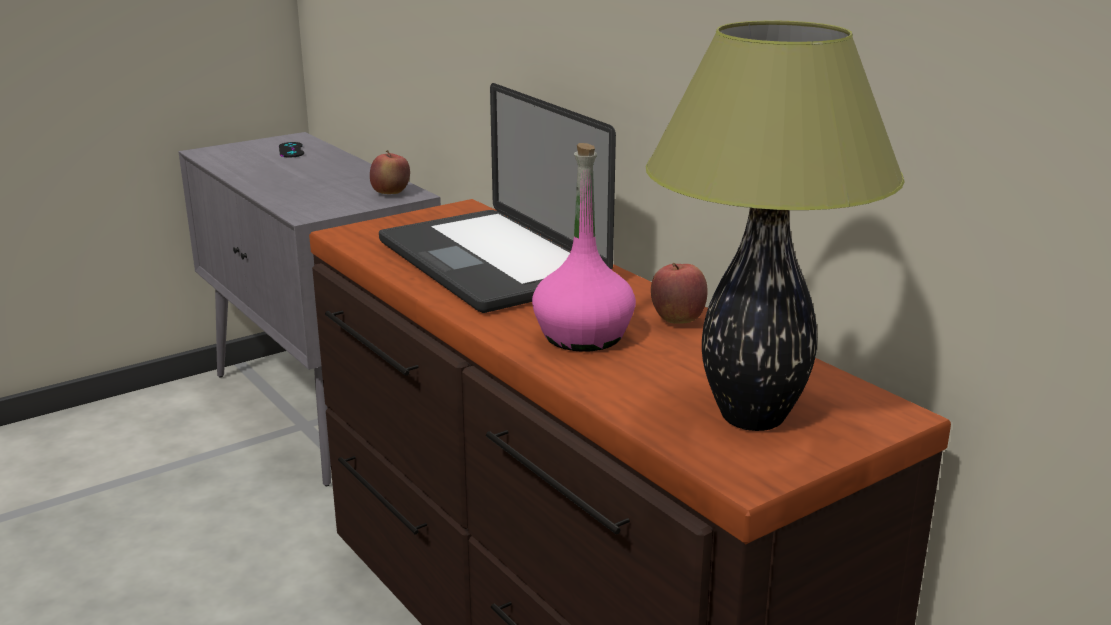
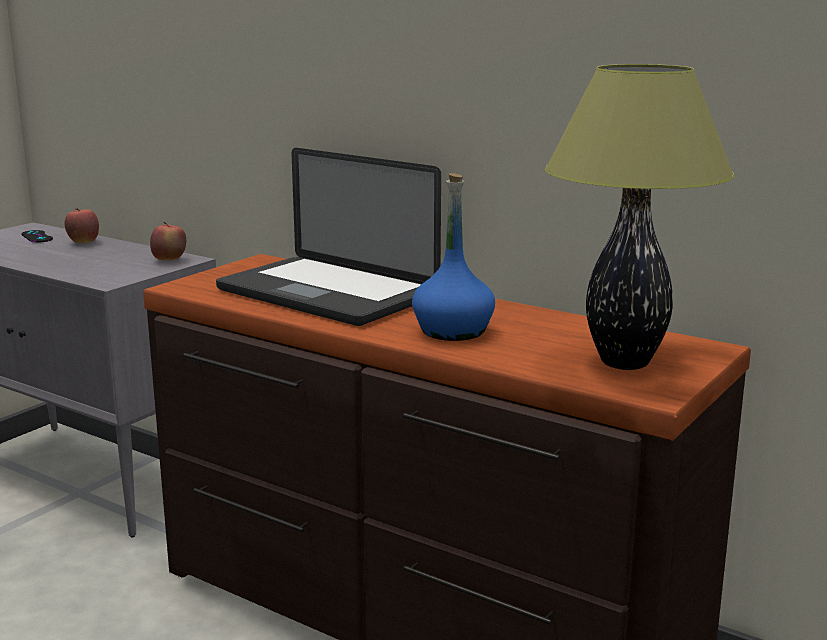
camera: 20 degrees left, 5 degrees down
pink bottle [532,143,636,352] -> blue bottle [412,173,495,341]
apple [651,263,708,324] -> apple moved to [64,208,99,244]

